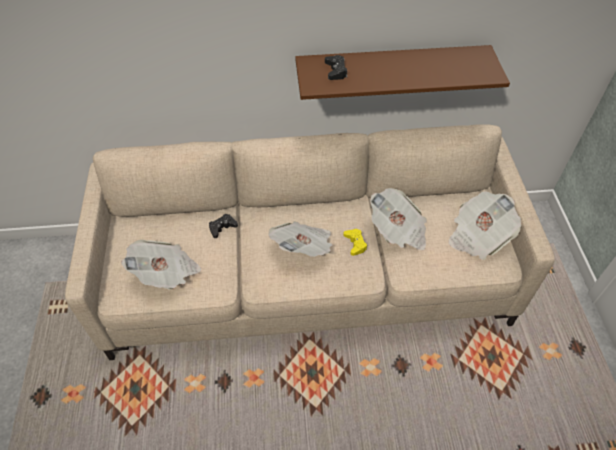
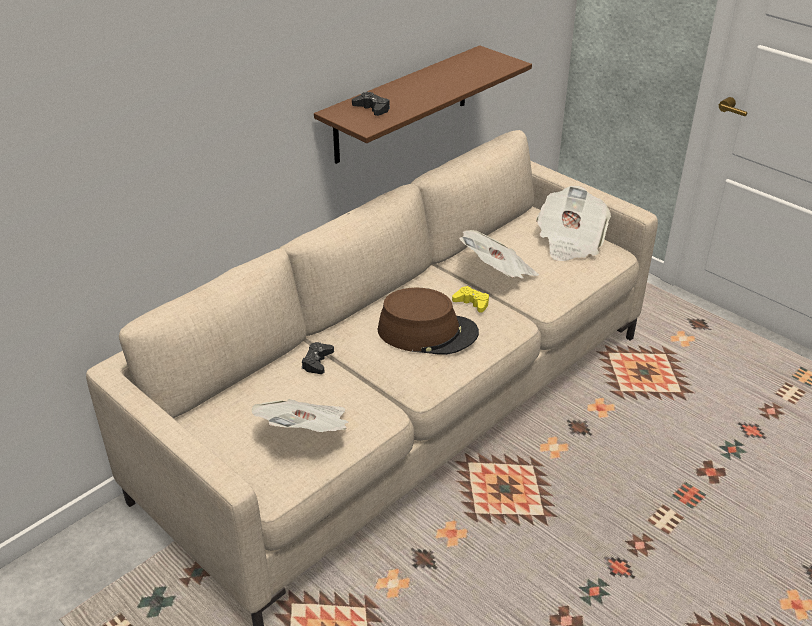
camera: 40 degrees left, 15 degrees down
newspaper [269,221,332,257] -> brown hat [378,288,479,355]

